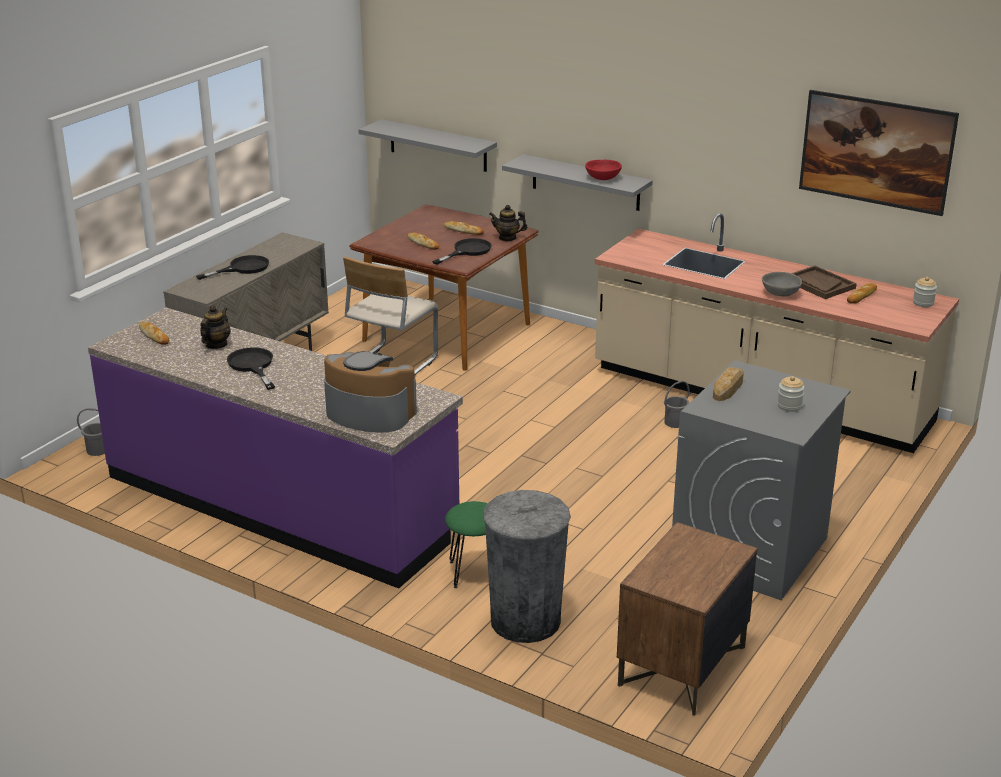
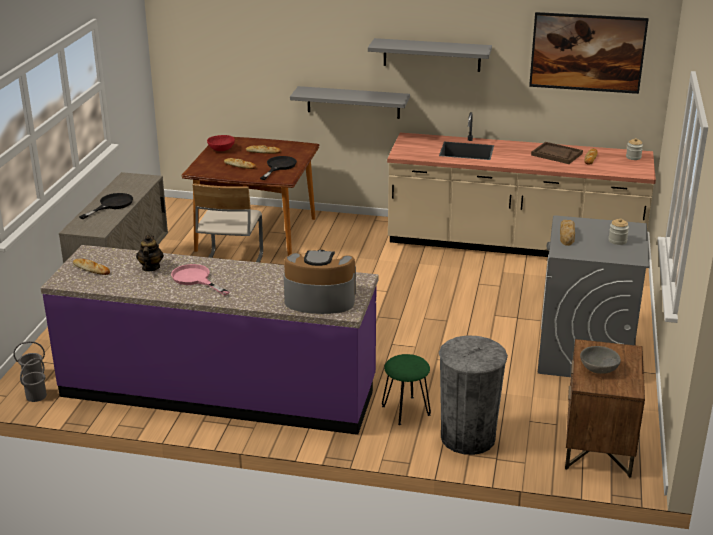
camera: 20 degrees left, 0 degrees up
black frying pan [227,348,275,390] -> pink frying pan [171,264,230,296]
grey shelf [358,119,497,172] -> grey shelf moved to [368,38,492,72]
teapot [489,205,527,241] -> none
red bowl [585,160,622,180] -> red bowl moved to [207,135,235,151]
grey bucket [664,381,690,428] -> grey bucket moved to [20,358,47,402]
grey bowl [762,272,802,296] -> grey bowl moved to [580,346,621,374]

